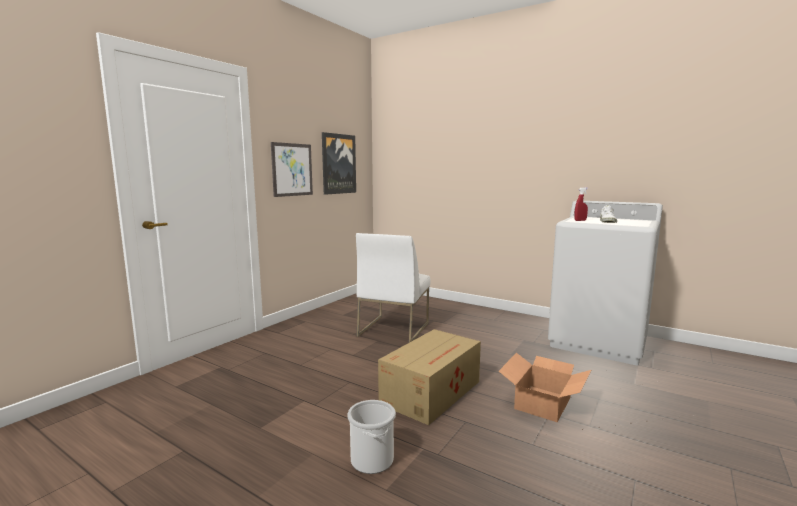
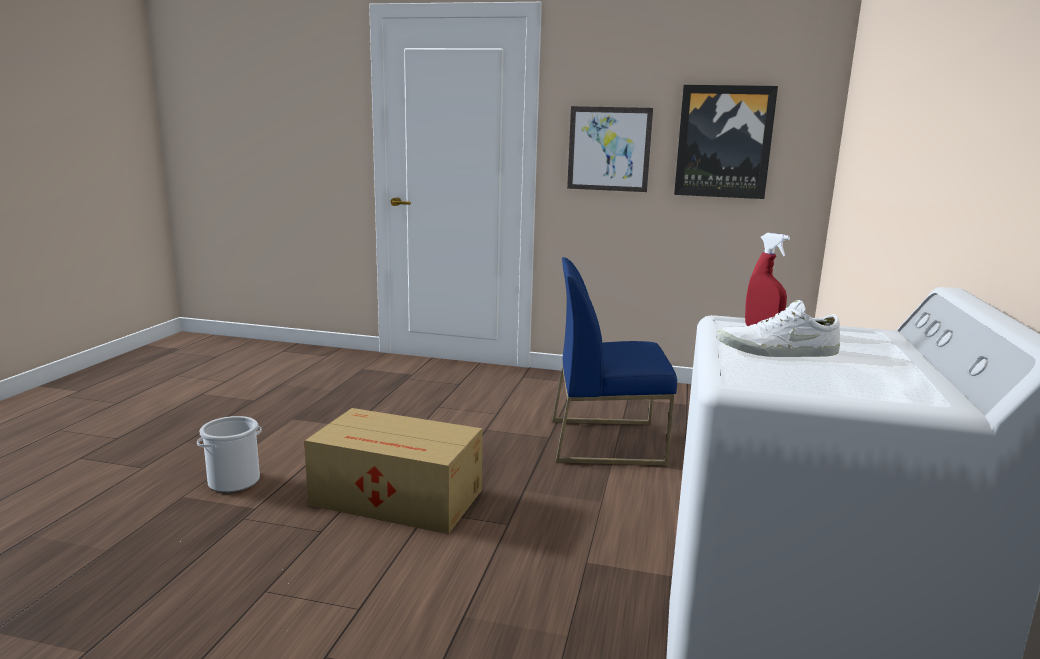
camera: 70 degrees right, 5 degrees up
white chair [356,233,431,343] -> blue chair [552,257,677,466]
cardboard box [499,353,591,422] -> none

